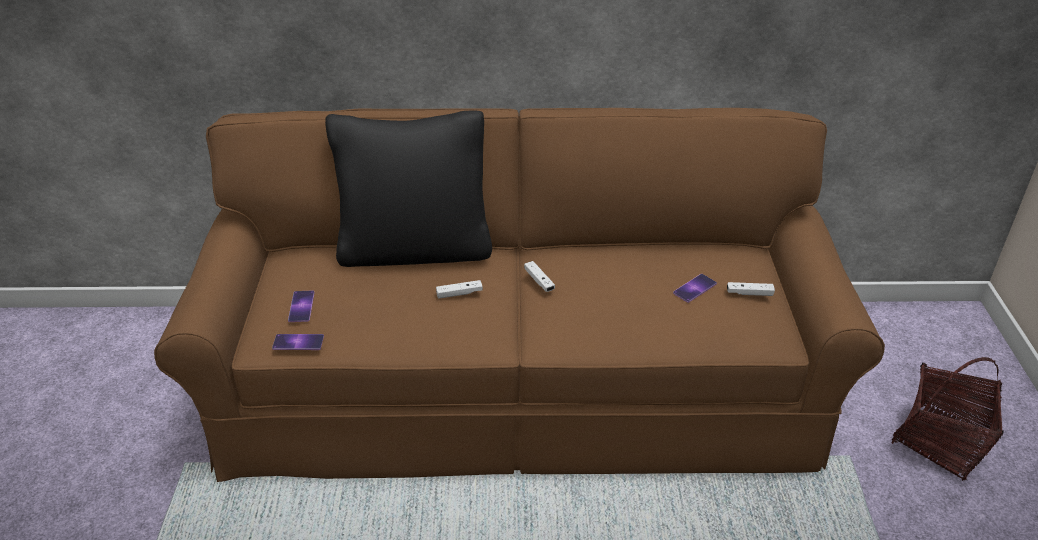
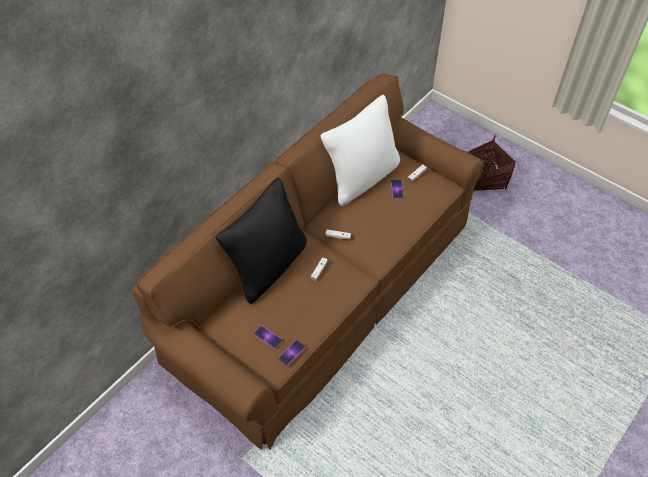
camera: 50 degrees left, 15 degrees up
none -> white pillow [321,95,400,206]

